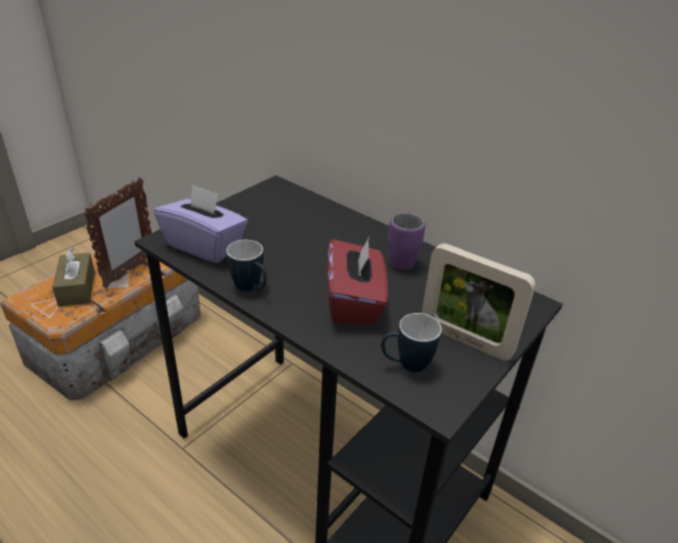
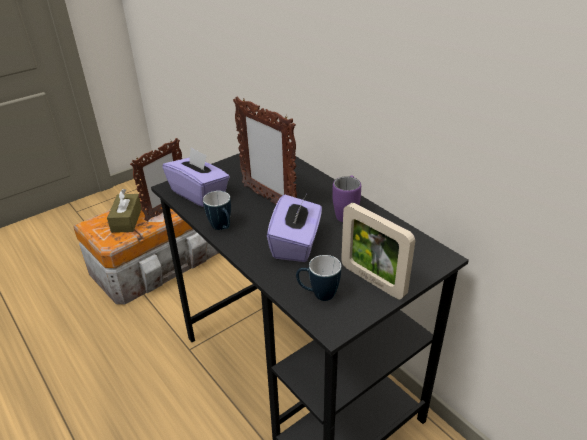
camera: 15 degrees right, 0 degrees up
red tissue box [328,238,388,324] -> purple tissue box [267,194,322,262]
none -> picture frame [233,96,297,204]

